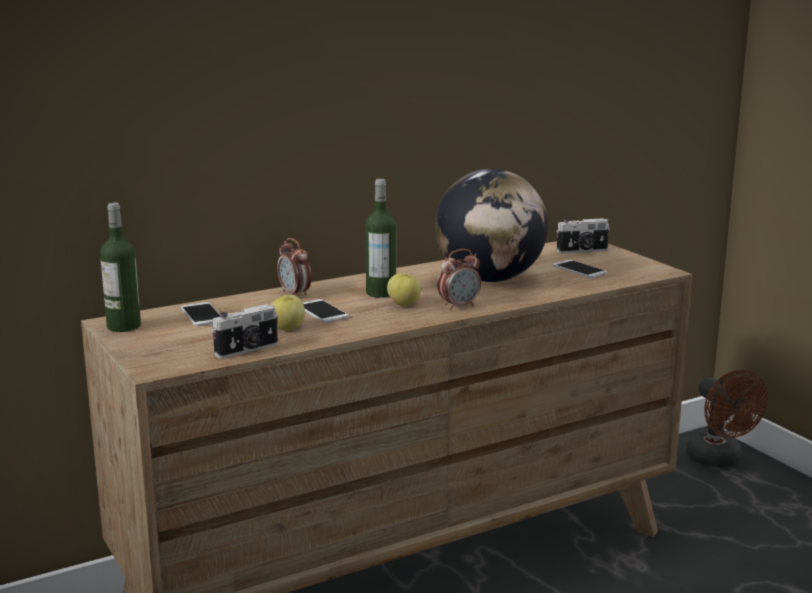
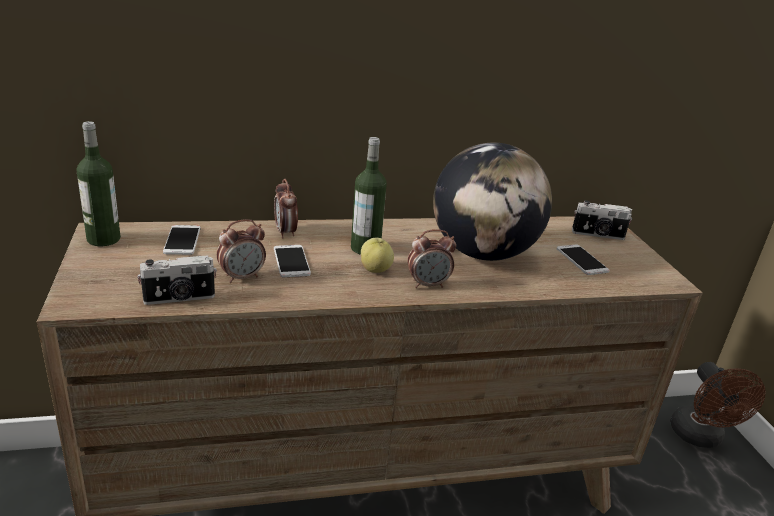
camera: 15 degrees right, 10 degrees up
apple [271,295,305,331] -> alarm clock [217,219,266,283]

